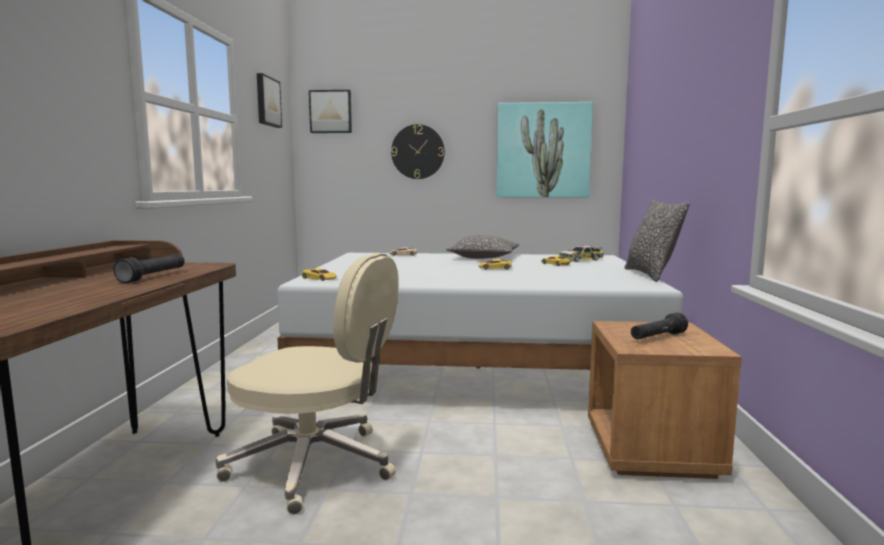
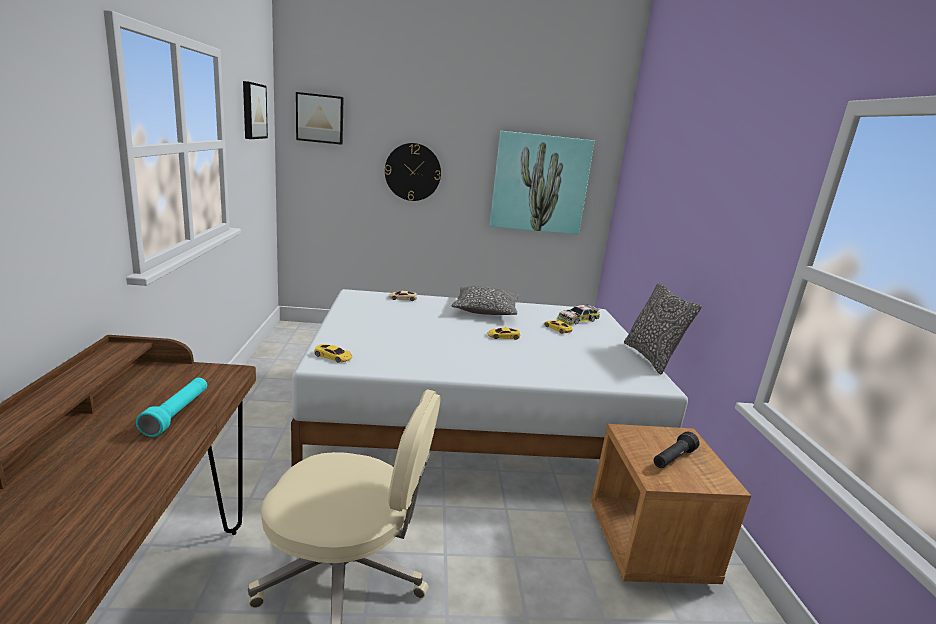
camera: 10 degrees left, 10 degrees up
black flashlight [113,254,184,284] -> turquoise flashlight [136,378,207,437]

